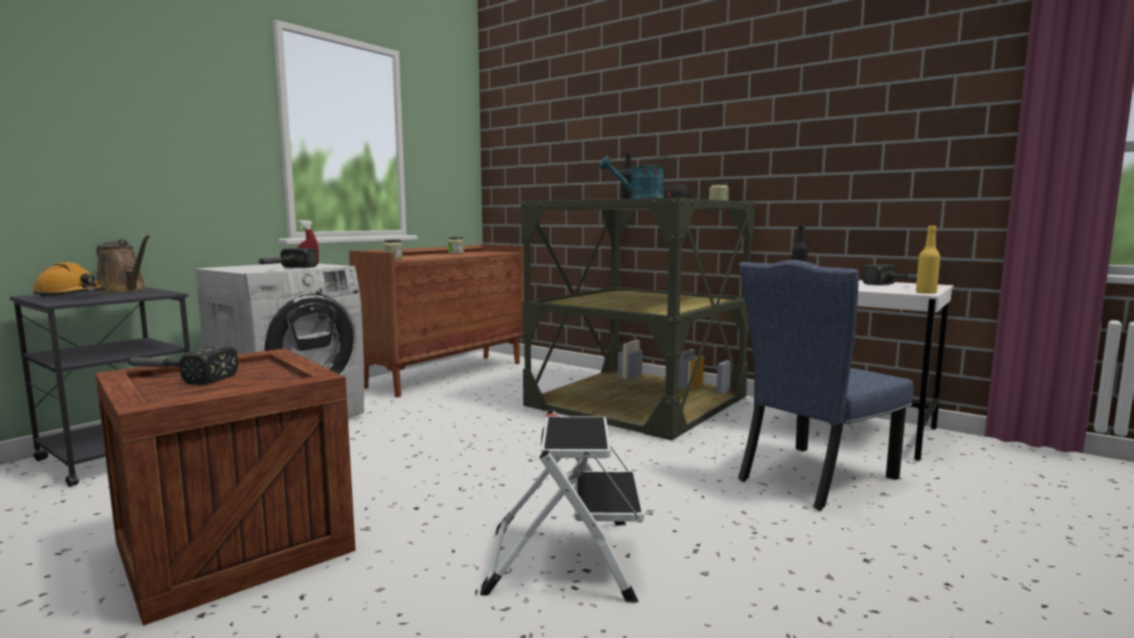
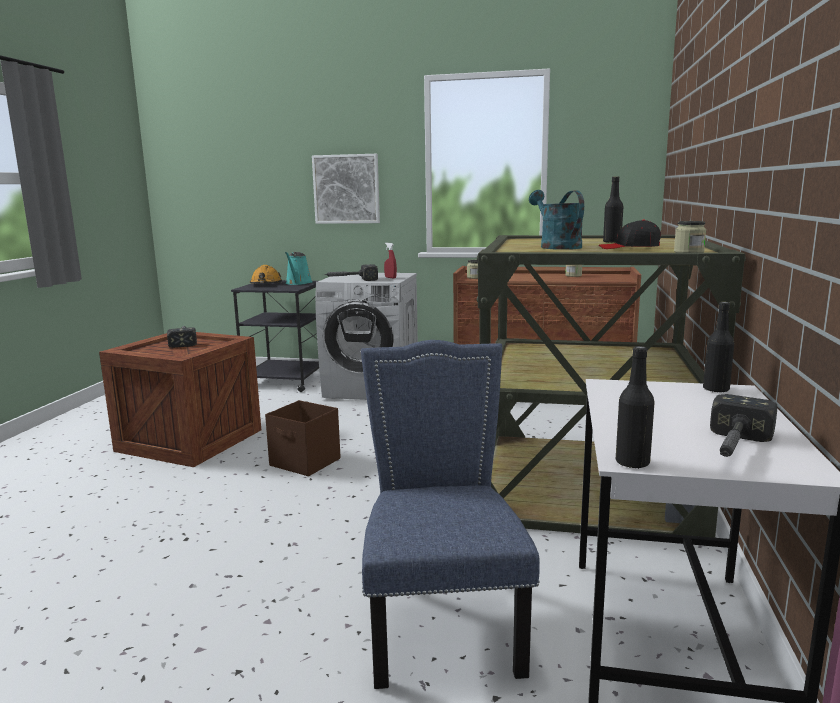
camera: 65 degrees right, 5 degrees up
brown watering can [96,235,150,293] -> turquoise watering can [285,252,313,285]
step ladder [480,409,644,603] -> none
blue chair [738,260,913,511] -> blue chair turned 60 degrees clockwise [361,340,540,689]
yellow bottle [916,226,940,294] -> black bottle [616,346,655,469]
none -> brown storage box [265,400,340,476]
none -> picture [312,154,380,224]

